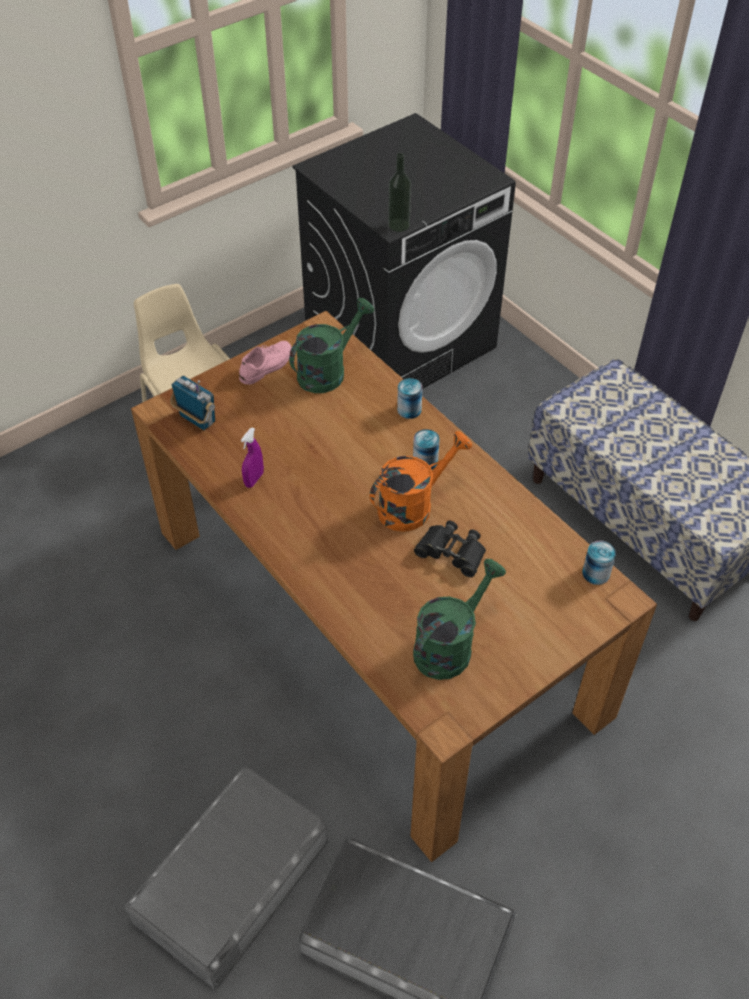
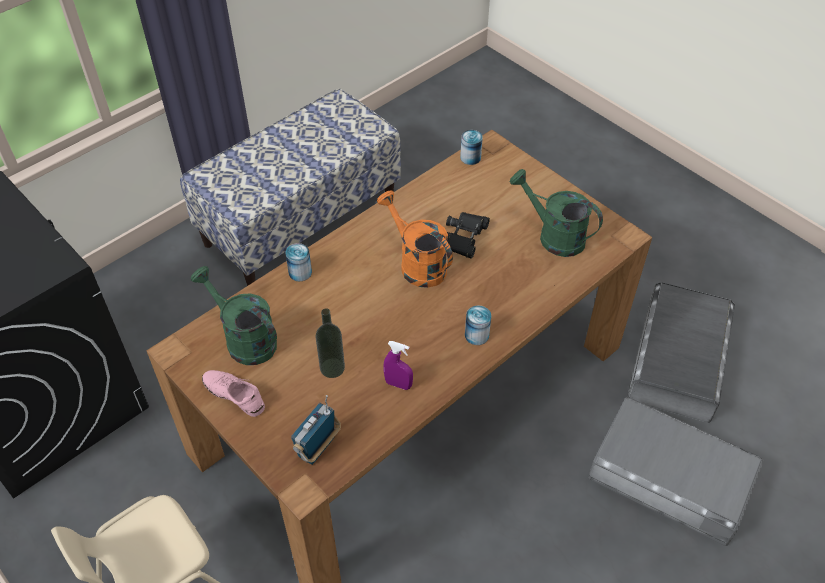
camera: 95 degrees left, 0 degrees up
bottle [388,153,411,232] -> bottle moved to [316,308,345,378]
can [413,429,440,470] -> can moved to [465,305,491,345]

